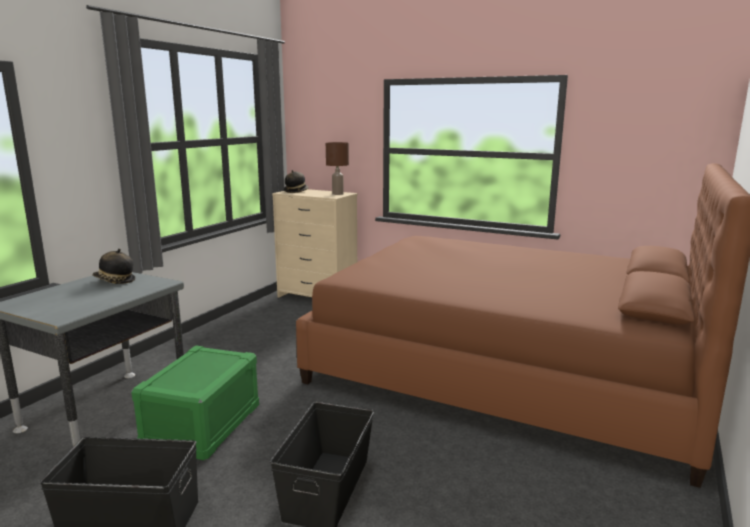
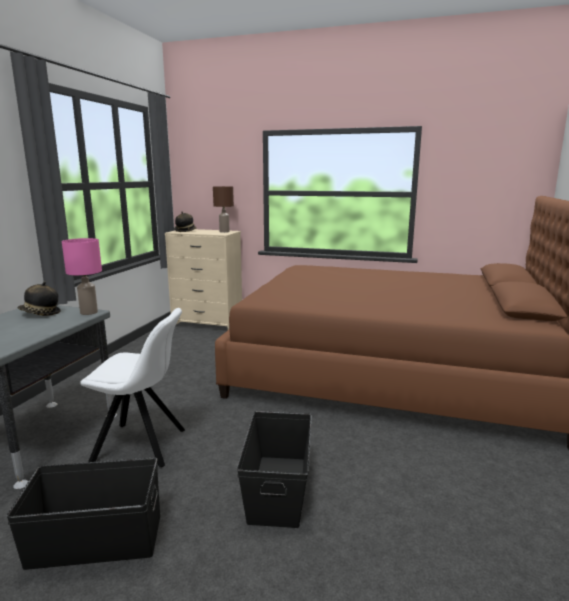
camera: 10 degrees left, 0 degrees up
green storage box [131,345,259,461] -> white chair [81,308,185,467]
none -> pink table lamp [62,238,102,315]

